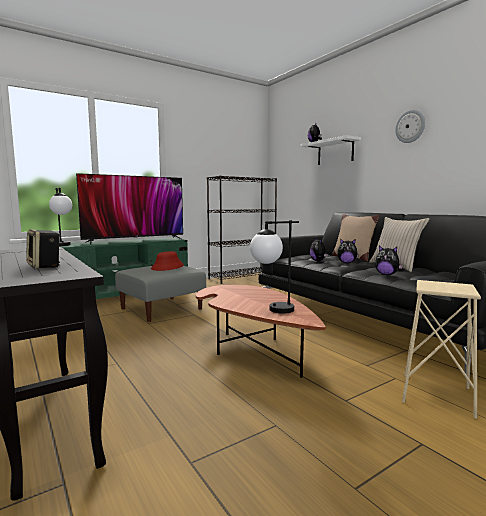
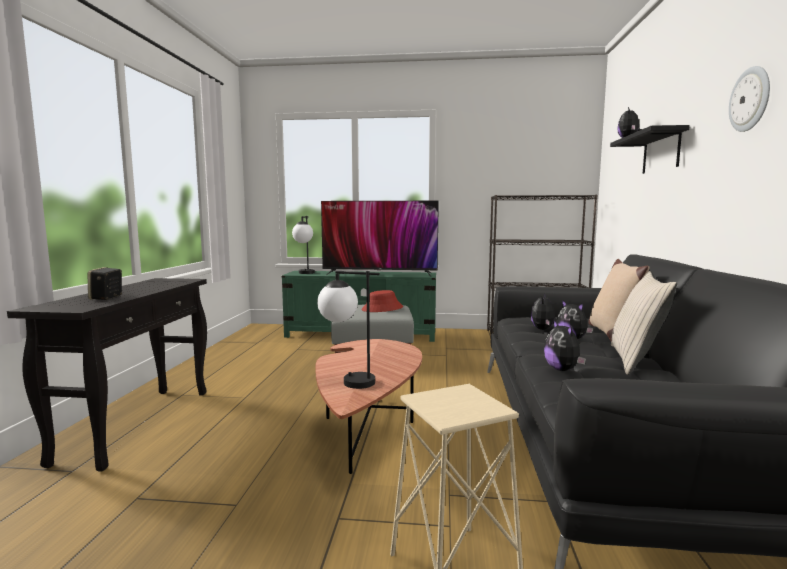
camera: 40 degrees right, 0 degrees up
white shelf [301,135,361,165] -> black shelf [610,125,690,174]

